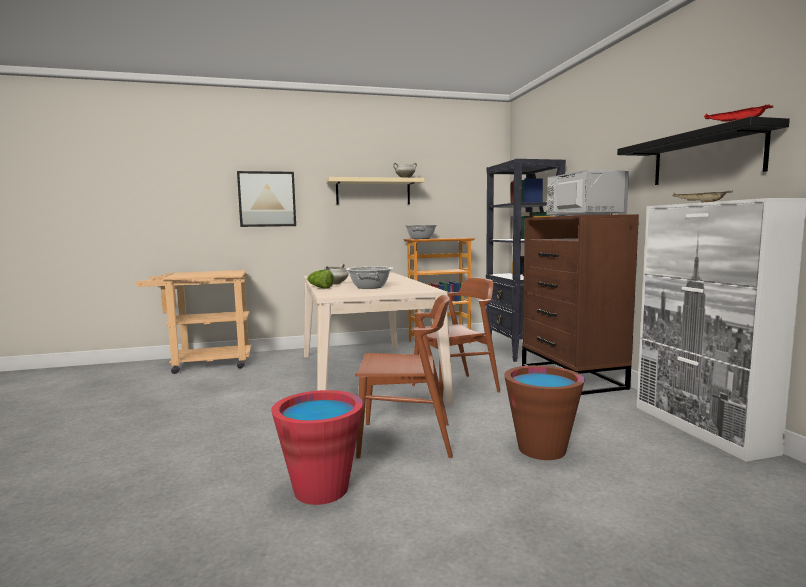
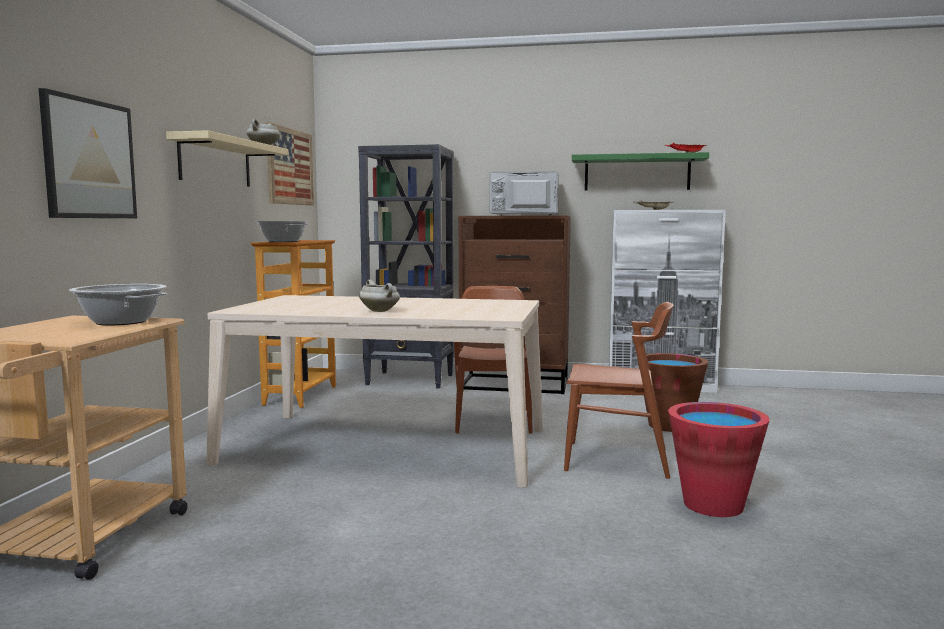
camera: 65 degrees left, 0 degrees up
lettuce [307,270,334,289] -> none
cooking pot [346,267,393,289] -> cooking pot moved to [69,284,167,325]
brown chair [355,295,453,458] -> brown chair turned 75 degrees clockwise [564,302,674,479]
black shelf [617,117,790,185] -> green shelf [572,152,709,191]
none -> picture [266,122,314,205]

